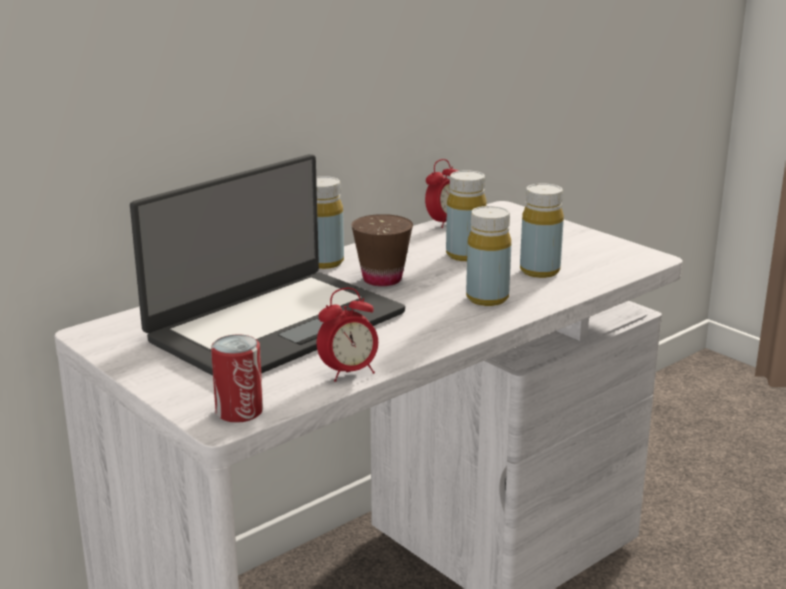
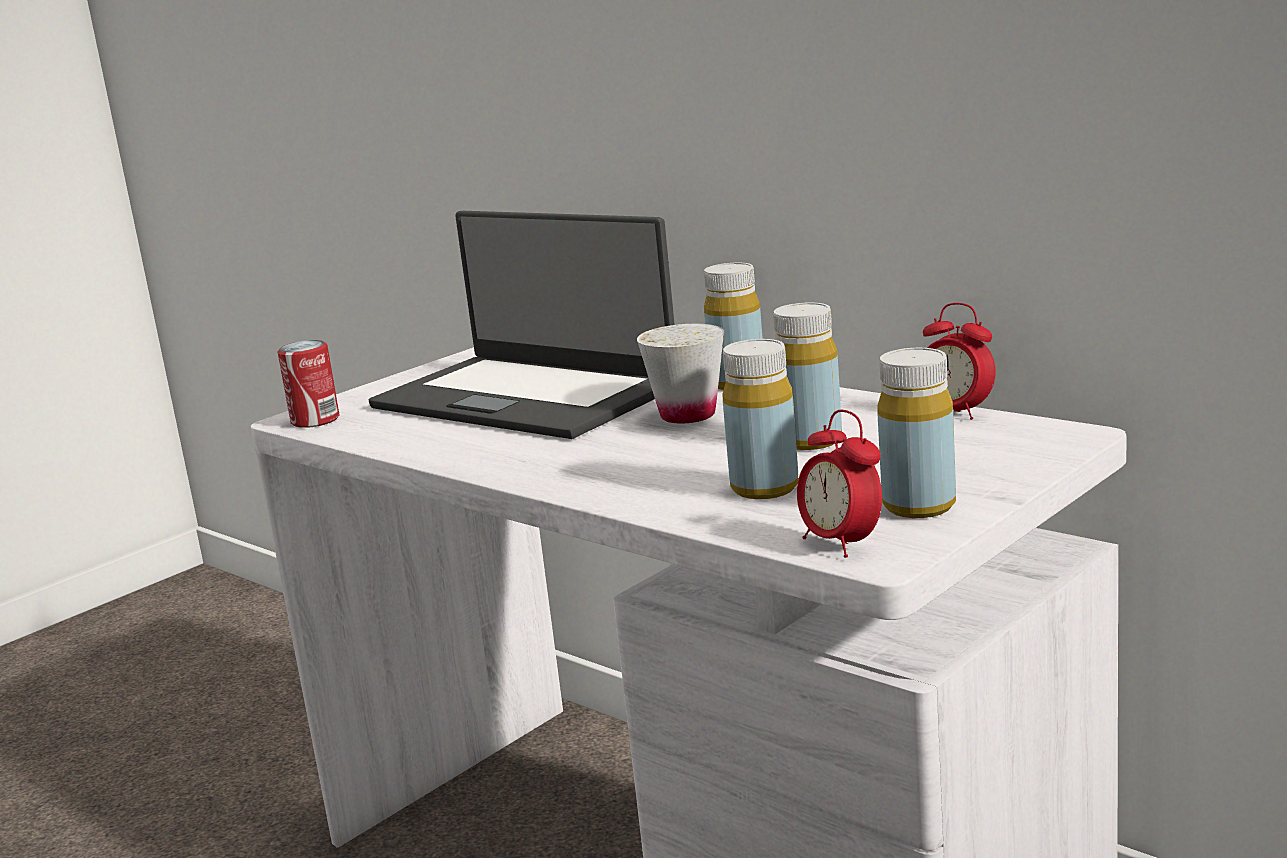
camera: 85 degrees right, 5 degrees down
alarm clock [317,288,378,382] -> alarm clock moved to [797,410,882,558]
brown cup [351,214,413,286] -> white cup [637,324,724,423]
yellow bottle [466,206,511,306] -> yellow bottle moved to [877,348,956,518]

